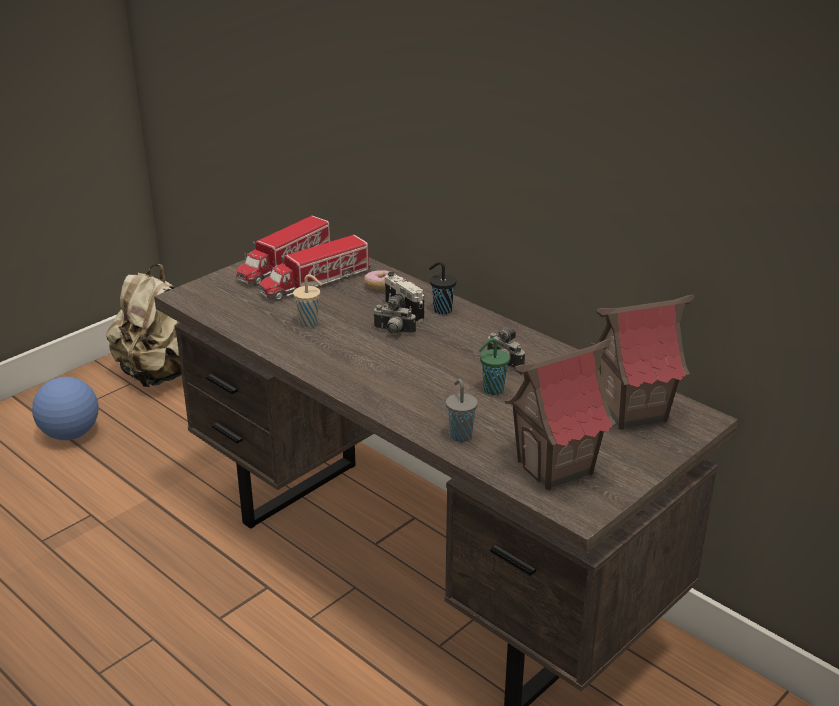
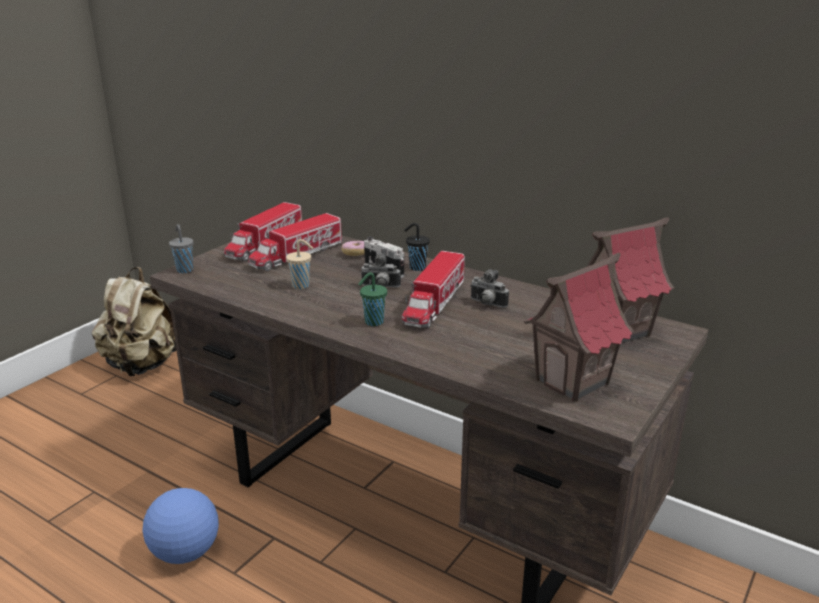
camera: 10 degrees left, 5 degrees down
football [32,377,99,440] -> football moved to [142,488,219,564]
grey cup [446,379,478,442] -> grey cup moved to [169,224,193,273]
green cup [478,338,510,395] -> green cup moved to [358,272,387,326]
none -> toy truck [402,251,465,328]

